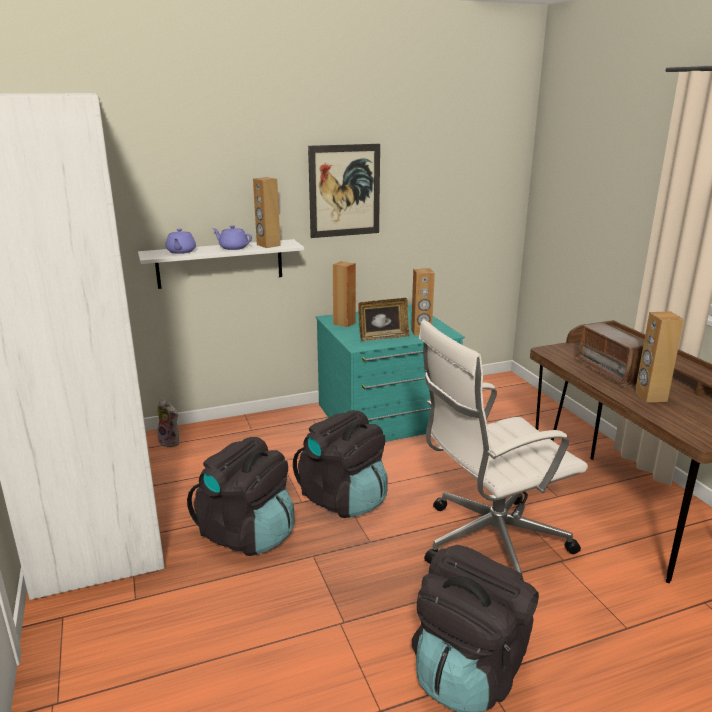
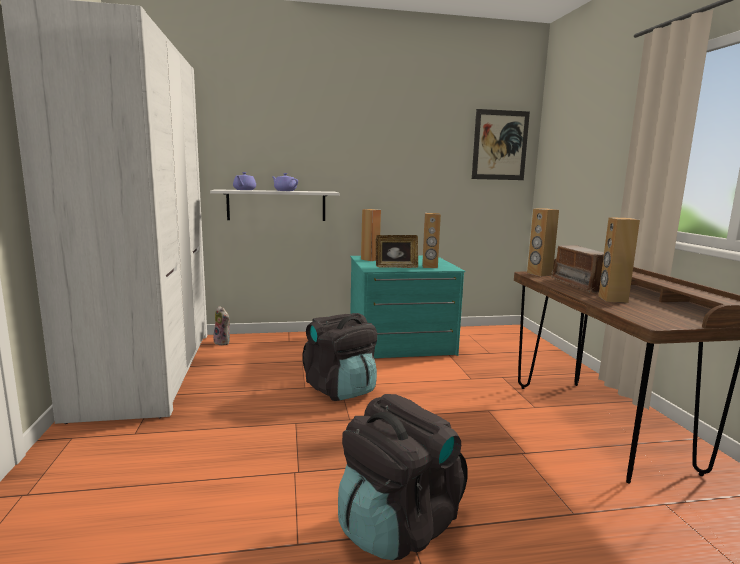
camera: 10 degrees right, 10 degrees down
black backpack [187,437,295,556] -> none
brown speaker [253,177,281,248] -> brown speaker moved to [527,208,559,276]
picture [308,144,380,238] -> picture moved to [472,109,530,180]
white office chair [419,320,588,574] -> none

